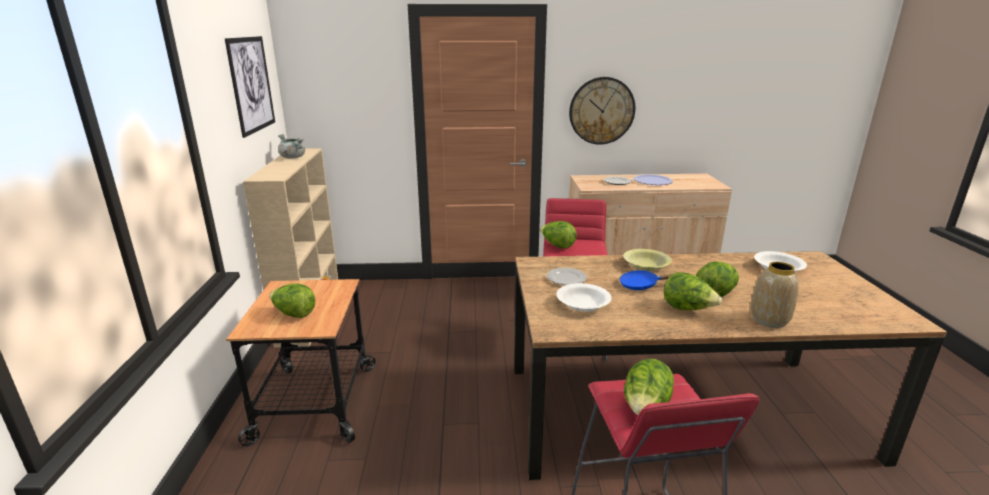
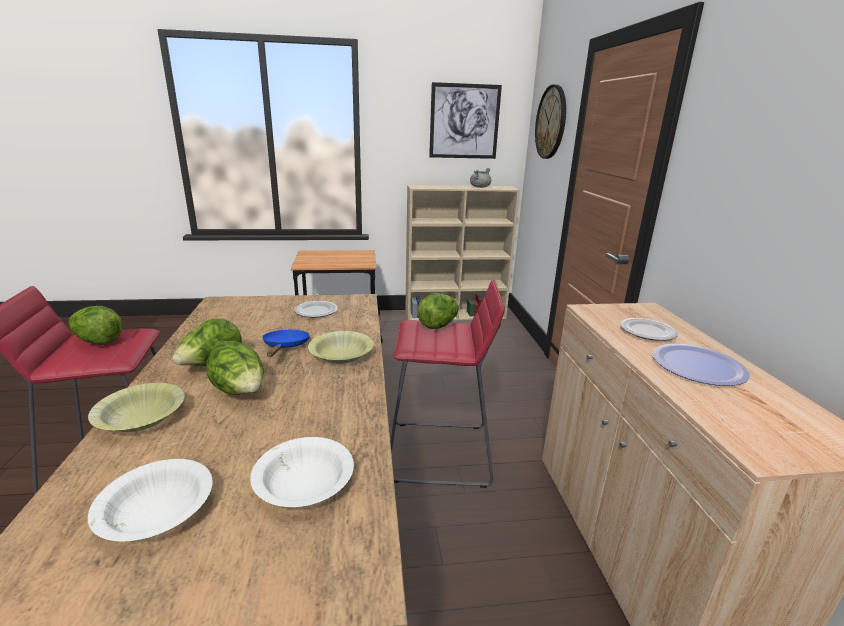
camera: 85 degrees right, 0 degrees up
lettuce [269,283,316,318] -> none
white bowl [556,283,612,312] -> white bowl moved to [88,459,213,541]
wall clock [569,77,635,145] -> wall clock moved to [535,84,566,159]
vase [751,262,799,328] -> yellow bowl [88,383,184,432]

